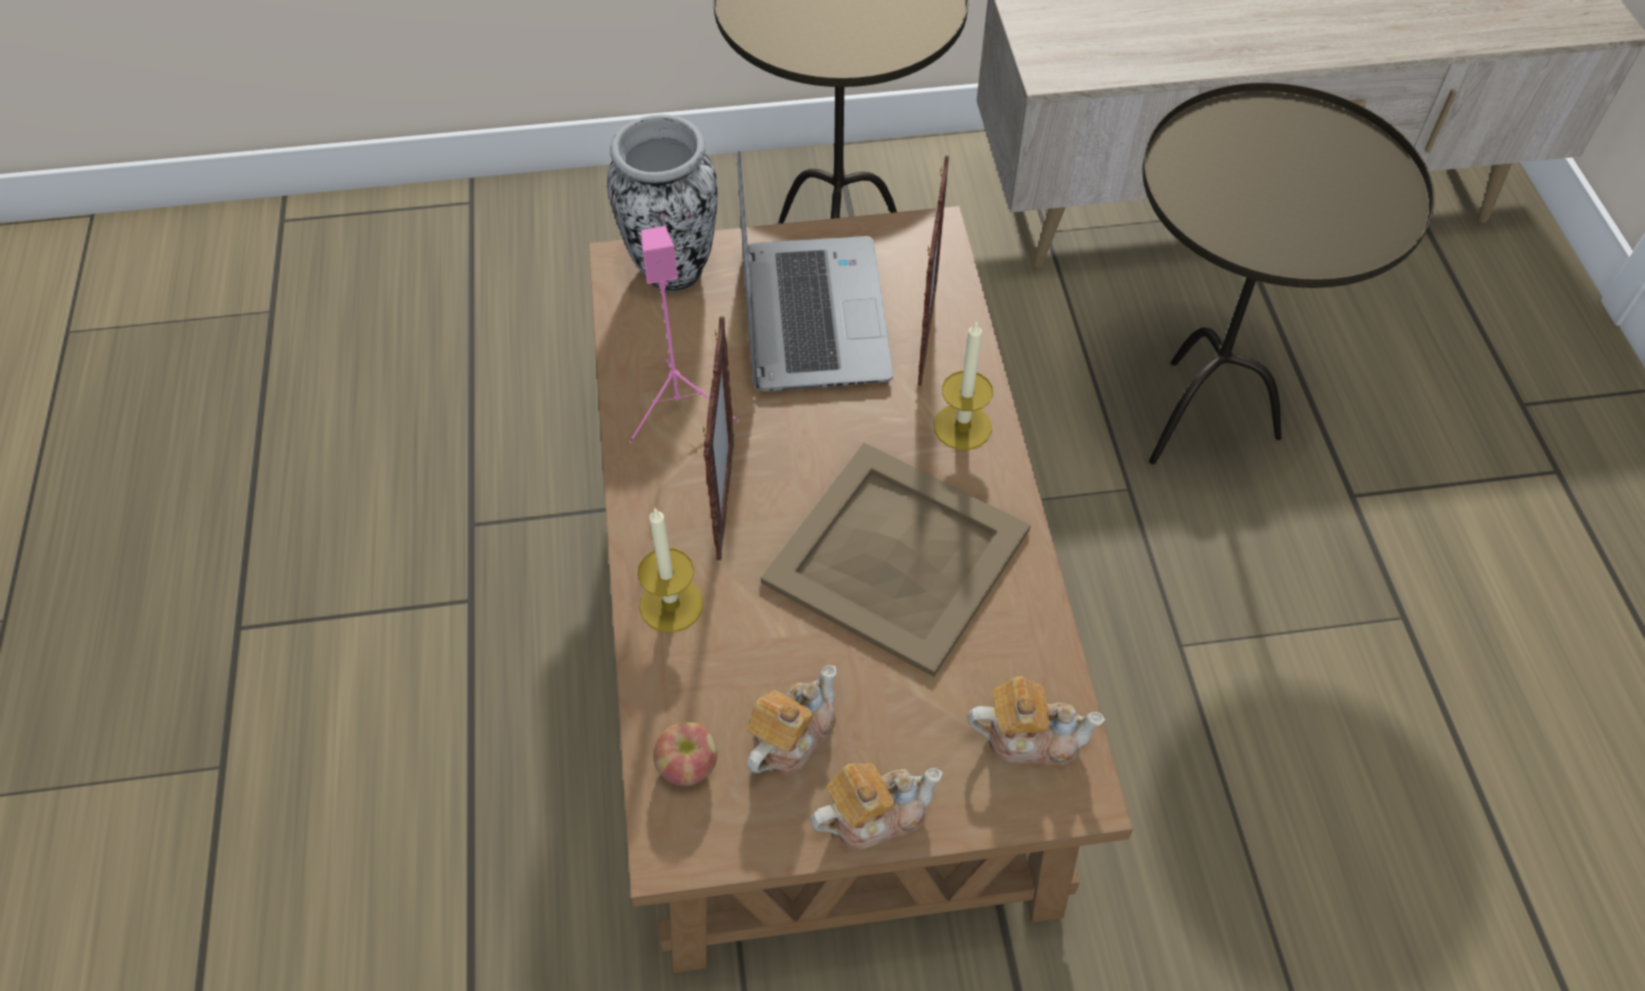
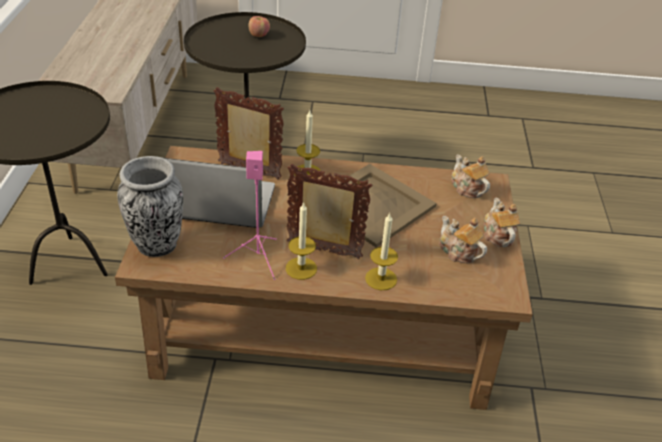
camera: 80 degrees left, 15 degrees down
apple [653,722,717,786] -> apple moved to [248,16,270,37]
teapot [967,676,1105,765] -> teapot turned 45 degrees counterclockwise [451,155,490,198]
none -> candle [286,201,317,280]

